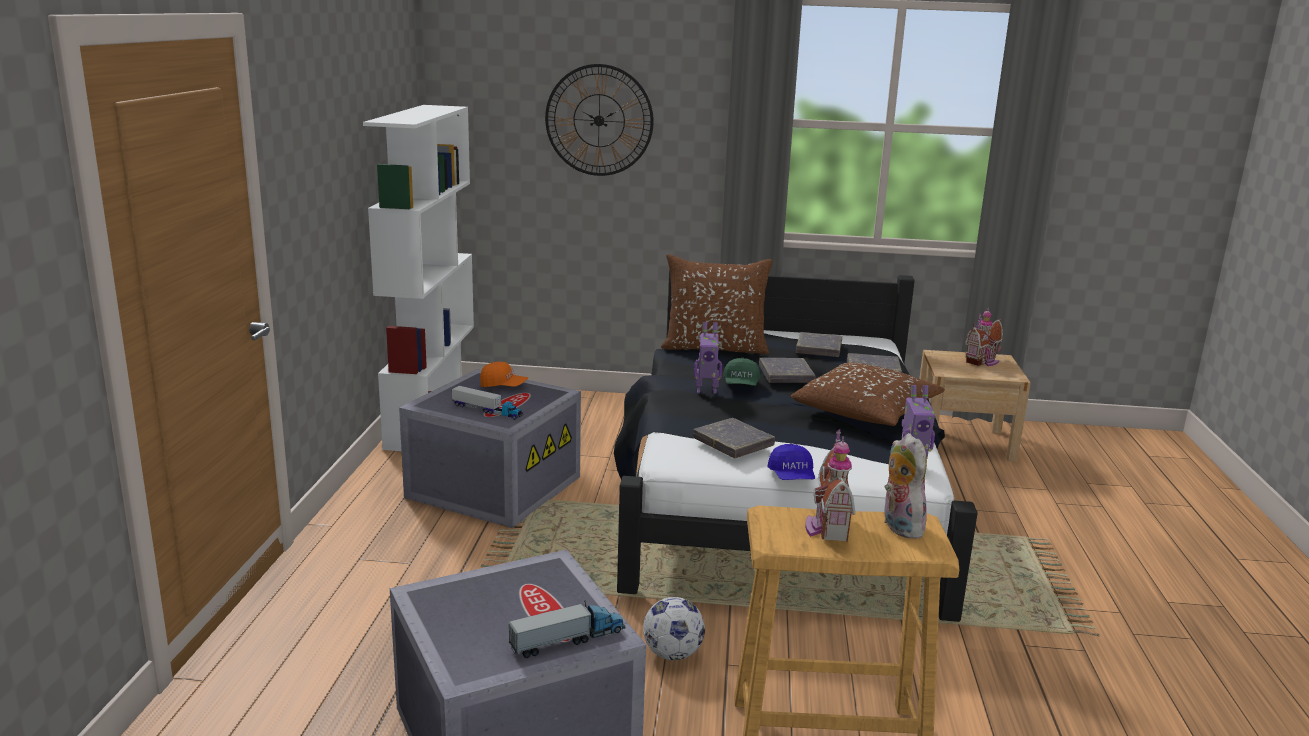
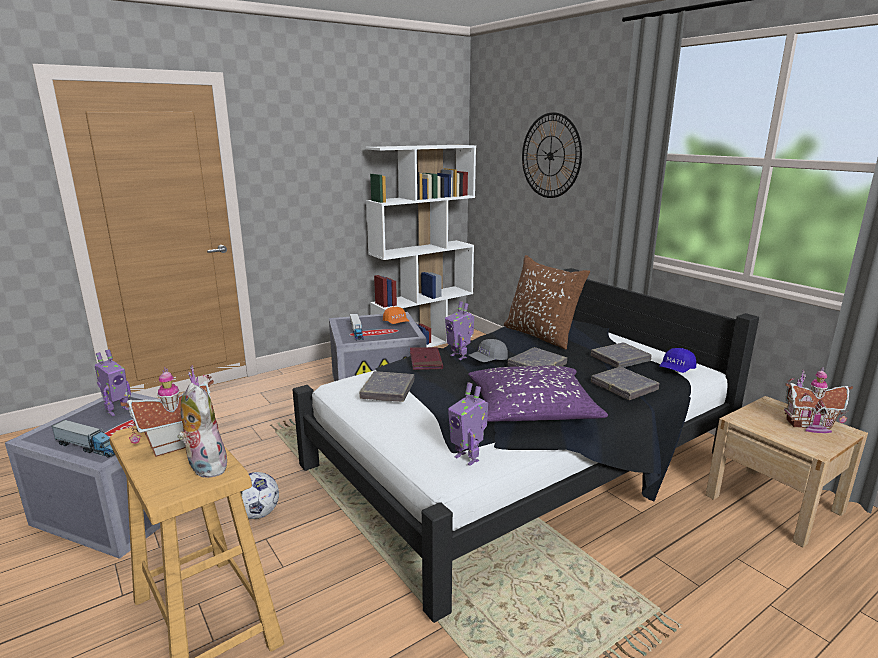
camera: 50 degrees right, 0 degrees up
green cap [723,358,760,386] -> grey cap [469,339,508,362]
blue cap [767,444,815,480] -> blue cap moved to [660,348,696,373]
brown pillow [791,362,945,426] -> purple pillow [468,366,608,422]
plush toy [883,433,928,539] -> plush toy turned 75 degrees counterclockwise [177,383,227,478]
none -> toy robot [95,349,131,416]
none -> red book [410,347,443,370]

